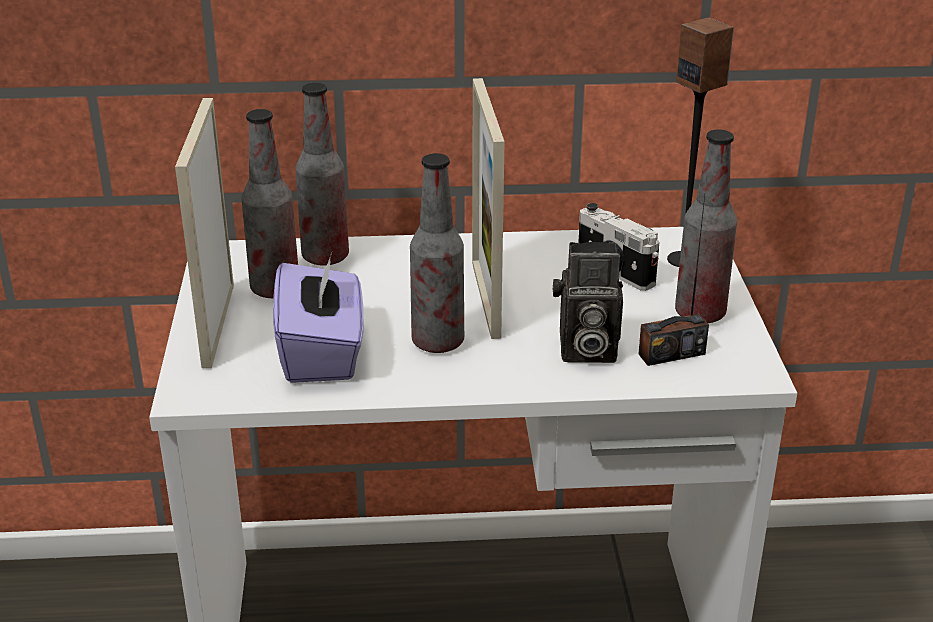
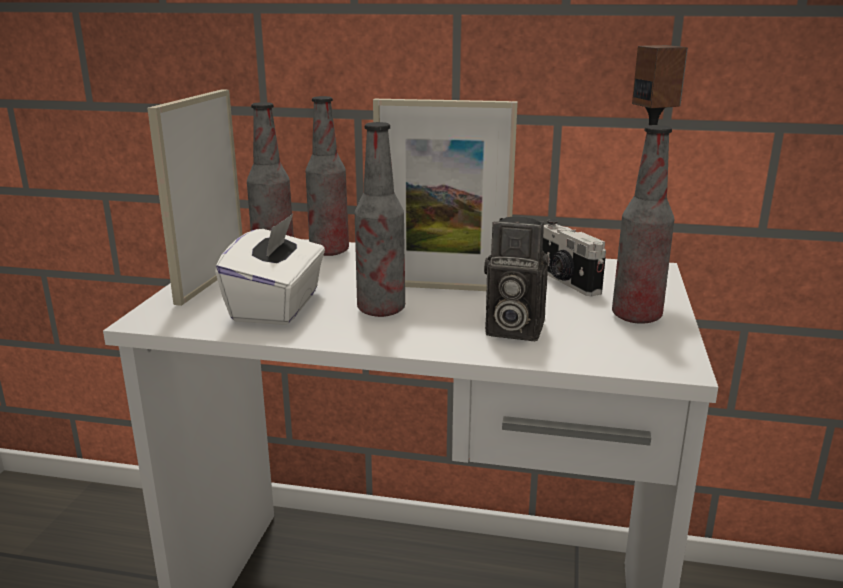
camera: 15 degrees right, 10 degrees down
purple tissue box [273,253,363,383] -> white tissue box [215,213,325,325]
picture frame [472,78,505,339] -> picture frame turned 90 degrees counterclockwise [373,99,518,291]
radio [639,196,709,366] -> none

